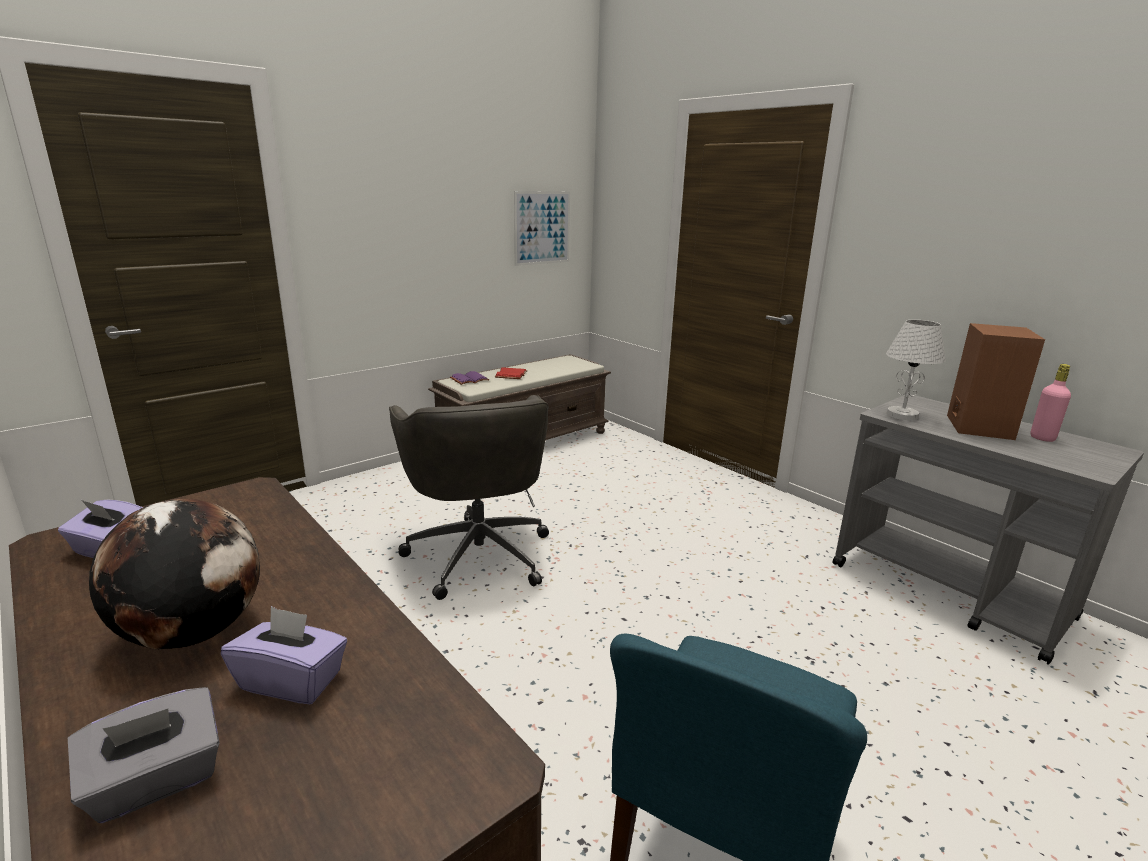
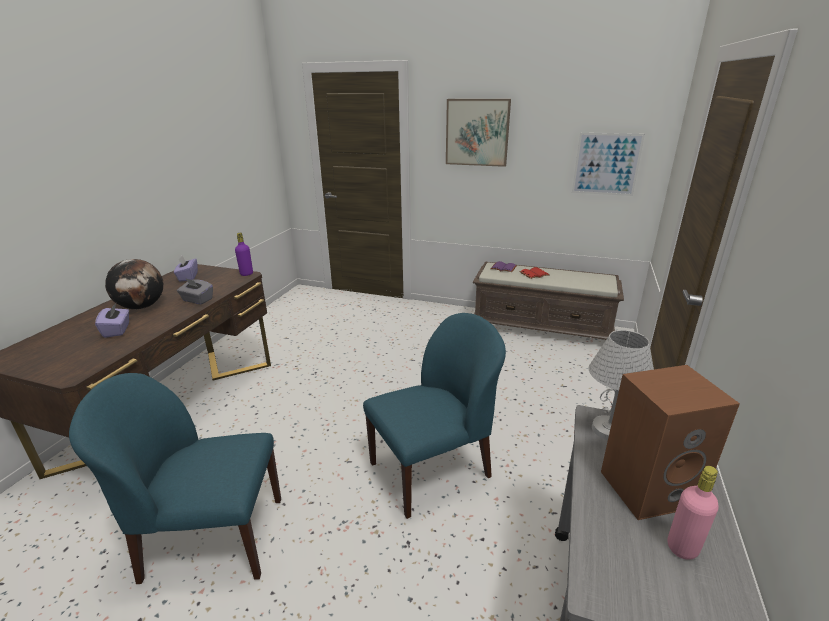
camera: 60 degrees right, 5 degrees up
grey tissue box [68,687,220,823] -> grey tissue box moved to [177,278,213,304]
grey office chair [389,395,549,600] -> none
none -> purple bottle [235,233,253,276]
none -> blue chair [363,313,506,519]
none -> picture [446,99,511,167]

